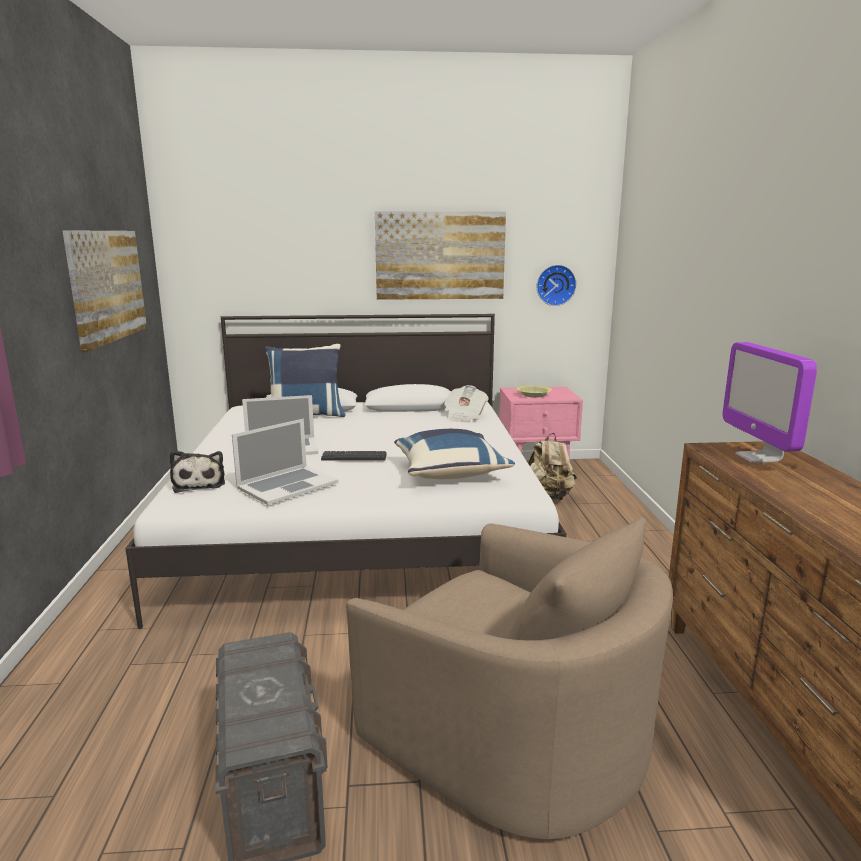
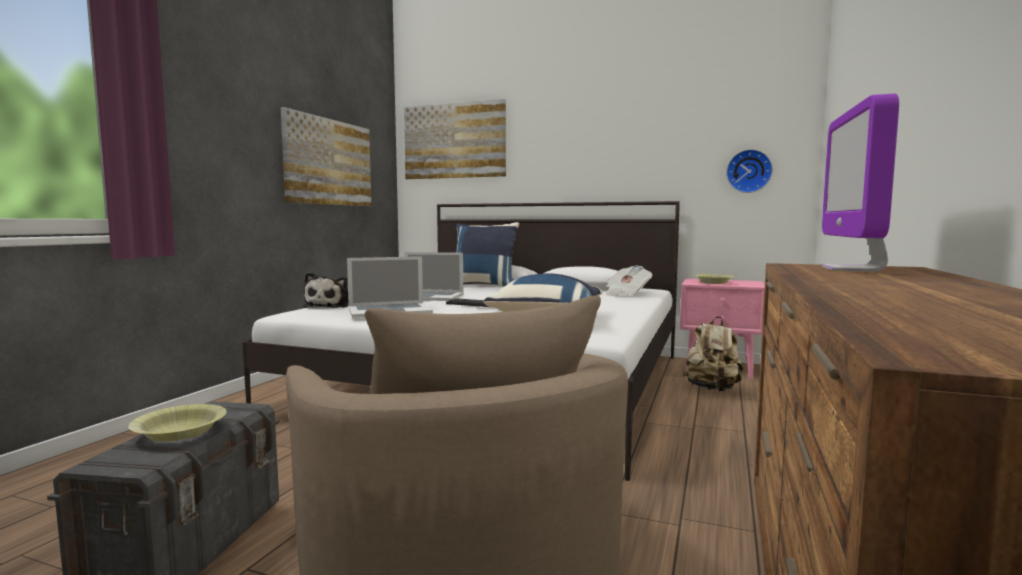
camera: 25 degrees right, 10 degrees down
picture [375,211,506,300] -> picture moved to [404,99,506,179]
none -> yellow bowl [128,404,227,442]

